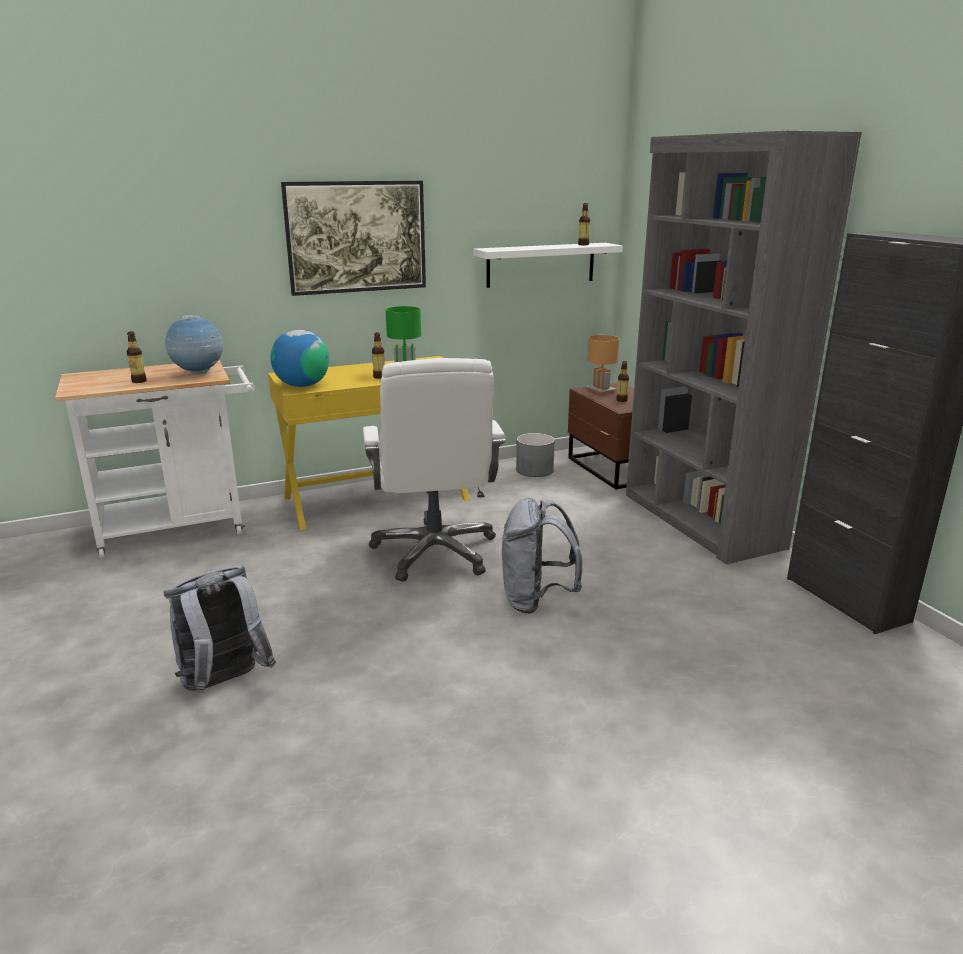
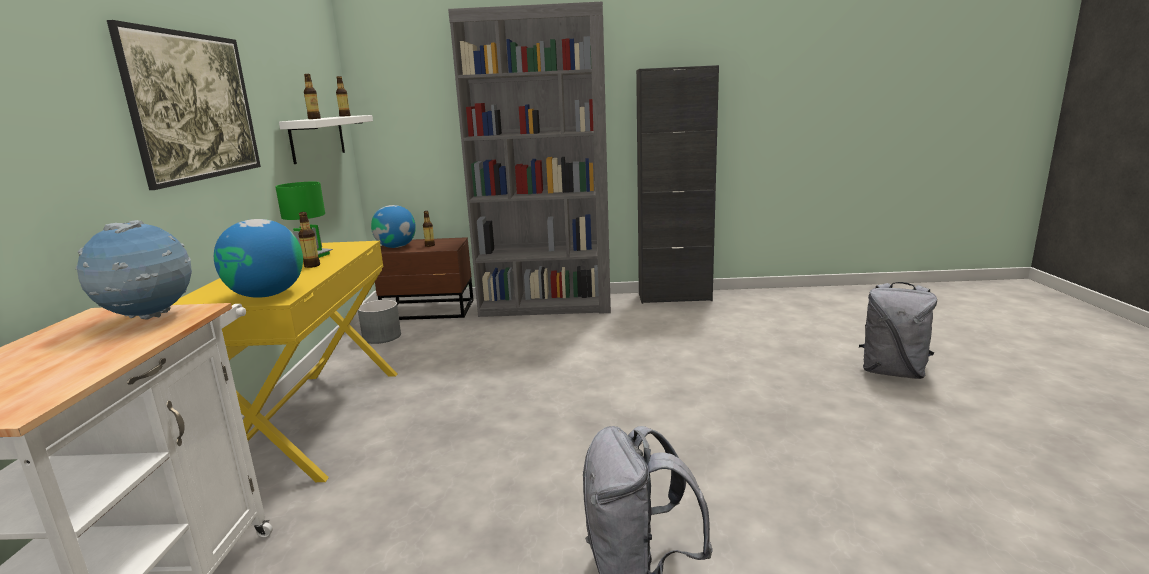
camera: 65 degrees left, 5 degrees down
bottle [127,331,147,383] -> bottle moved to [304,74,321,119]
white office chair [363,358,506,582] -> none
grey backpack [502,498,583,614] -> grey backpack moved to [859,282,937,379]
brown table lamp [586,335,619,395] -> globe [371,205,416,248]

